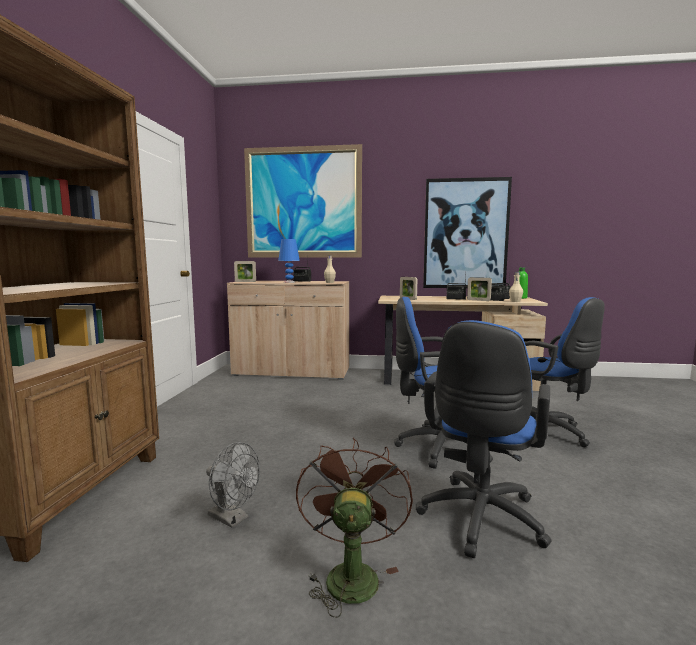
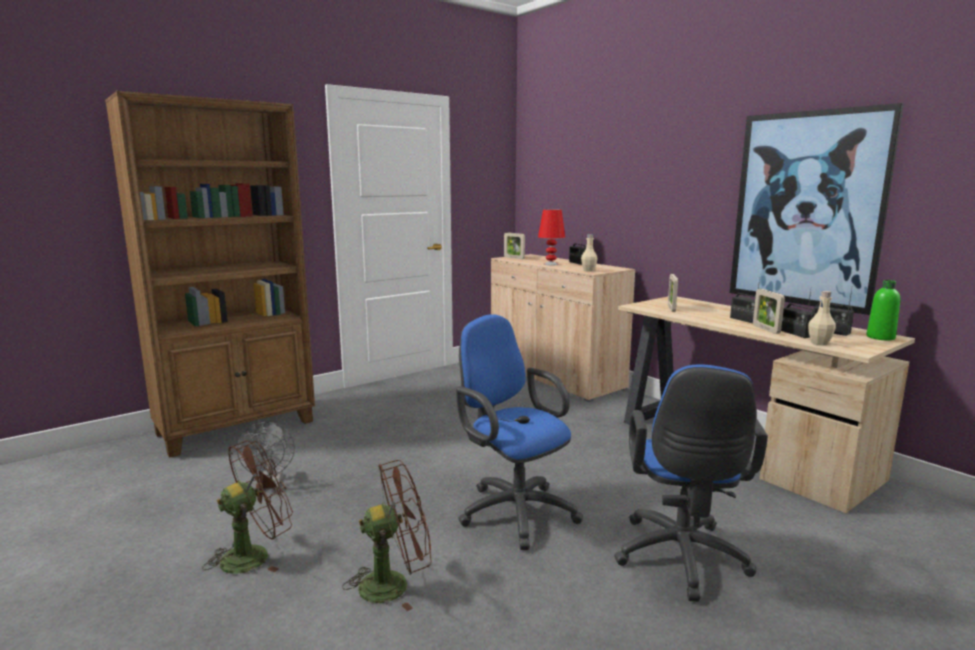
camera: 45 degrees right, 5 degrees up
picture [244,144,362,258] -> none
blue table lamp [278,239,300,283] -> red table lamp [538,209,565,266]
blue office chair [416,320,551,558] -> brown fan [342,460,432,611]

